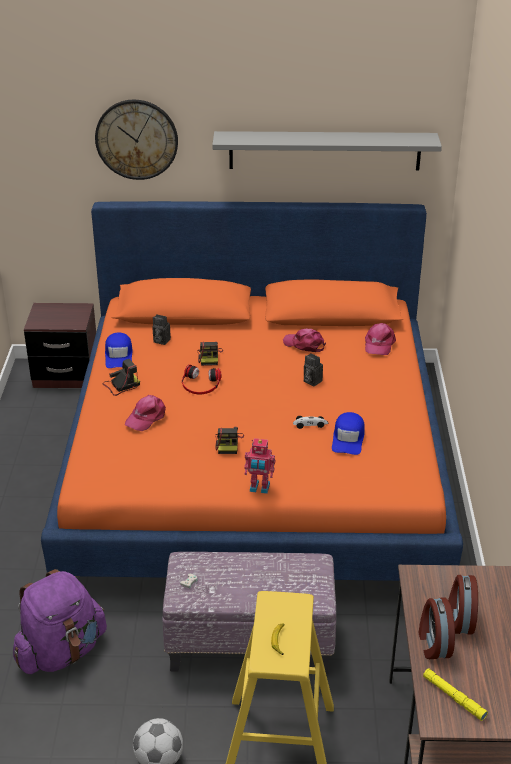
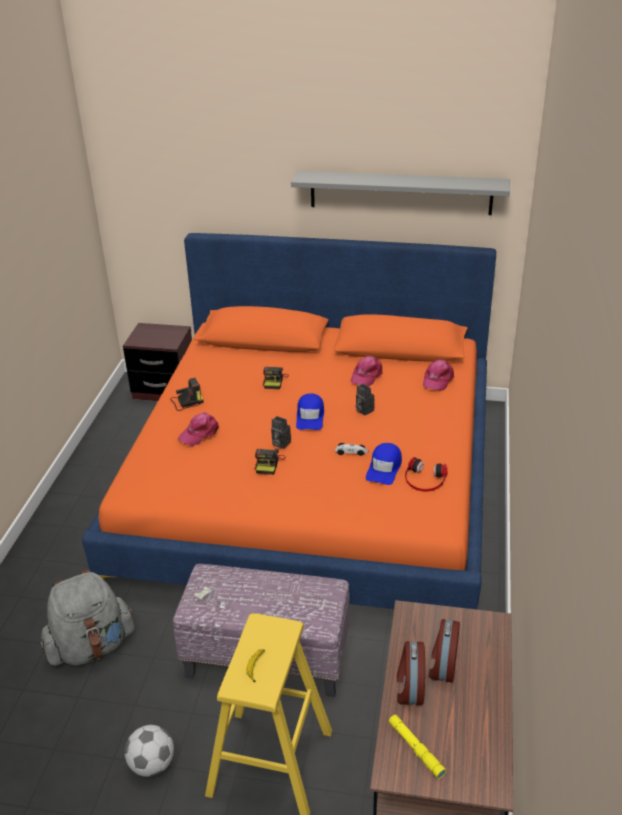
camera: 10 degrees right, 0 degrees up
purple backpack [13,569,107,674] -> grey backpack [41,569,134,666]
wall clock [95,100,178,180] -> none
blue cap [105,332,133,368] -> blue cap moved to [296,393,324,430]
camera [152,314,171,345] -> camera moved to [271,416,291,449]
headphones [182,364,222,395] -> headphones moved to [405,457,448,491]
toy robot [244,438,275,494] -> none
pink cap [283,329,326,352] -> pink cap turned 105 degrees counterclockwise [350,356,382,386]

